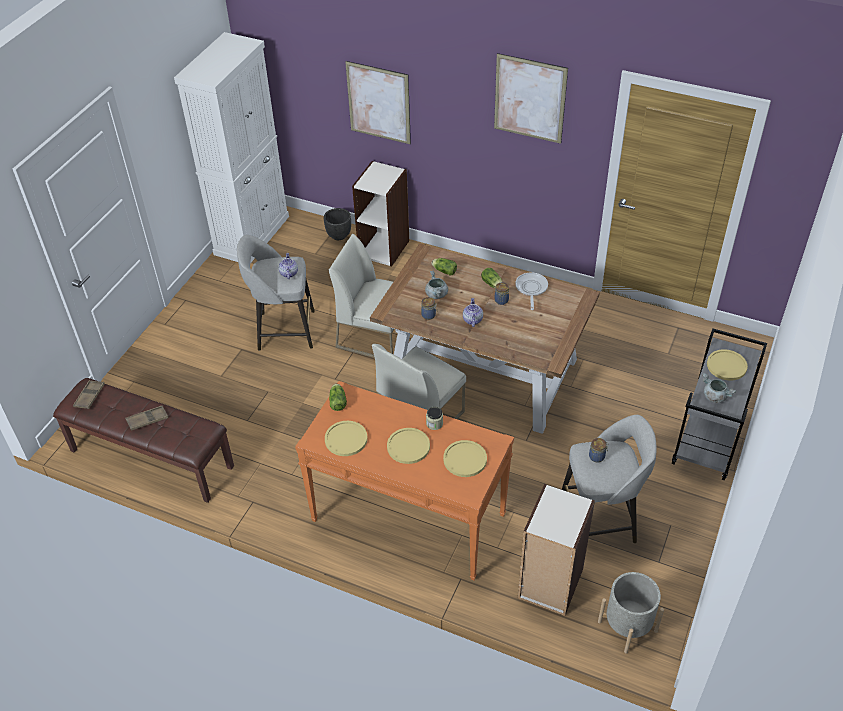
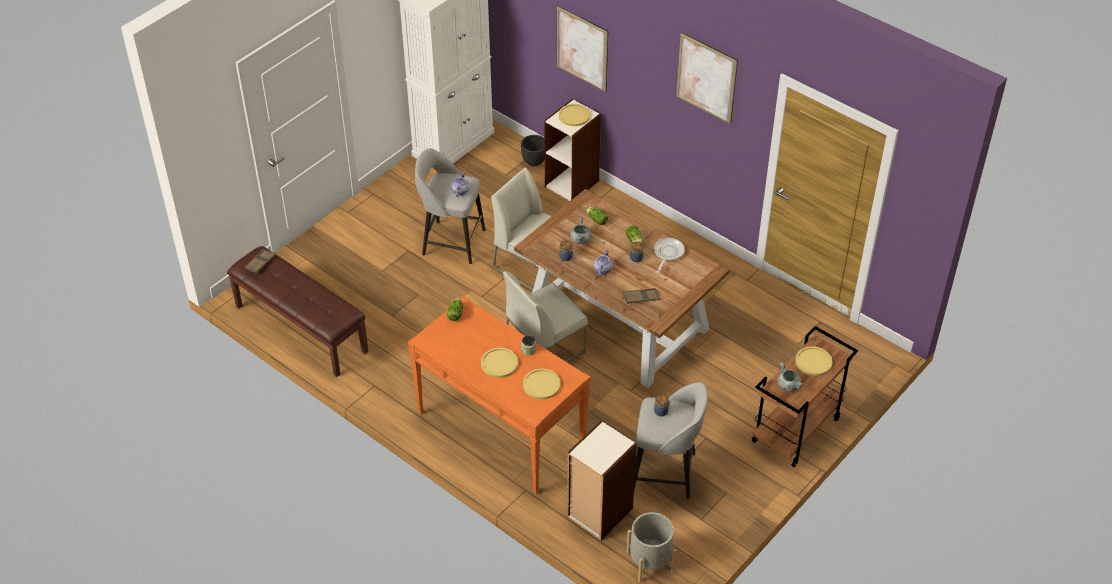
camera: 15 degrees right, 0 degrees up
brown tray [125,406,168,431] -> brown tray moved to [623,288,660,304]
yellow plate [325,421,368,456] -> yellow plate moved to [559,104,590,126]
grey cart [672,329,767,480] -> brown cart [751,326,858,467]

